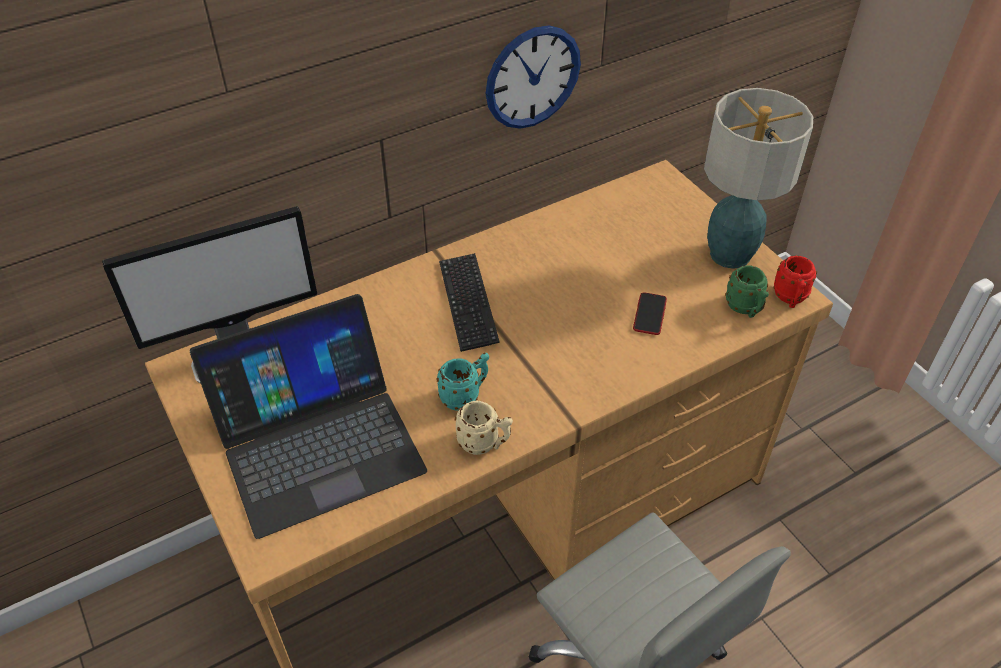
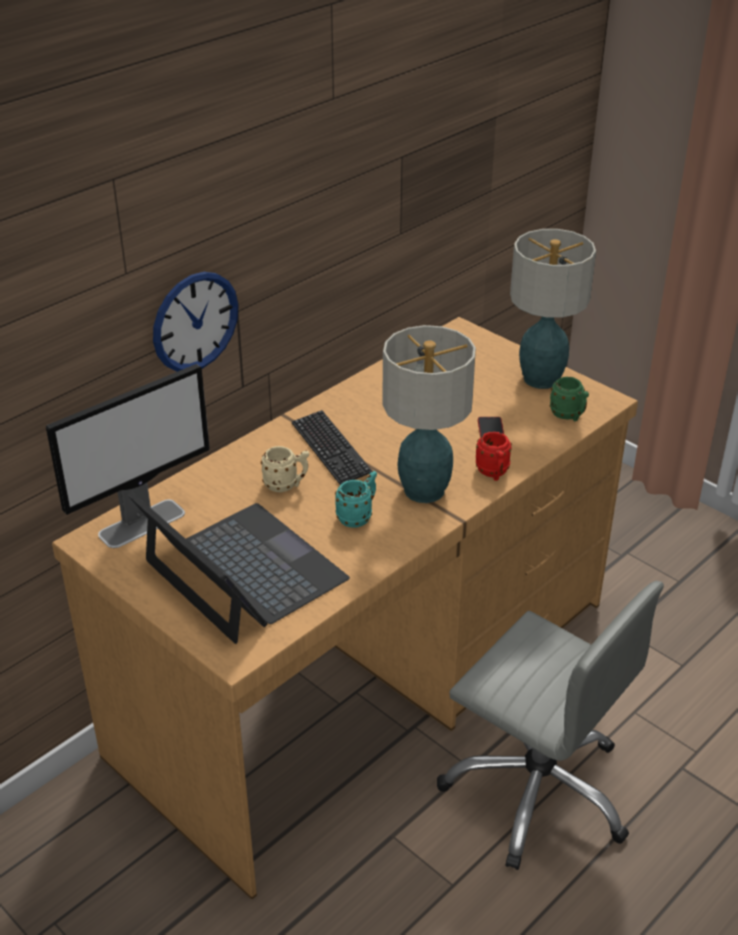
camera: 15 degrees left, 10 degrees down
laptop [190,294,427,539] -> laptop turned 90 degrees counterclockwise [128,491,350,644]
beige mug [455,401,513,455] -> beige mug moved to [261,446,309,492]
wall clock [485,26,581,129] -> wall clock moved to [153,272,239,372]
red mug [774,256,817,308] -> red mug moved to [476,432,512,481]
none -> table lamp [382,325,476,503]

